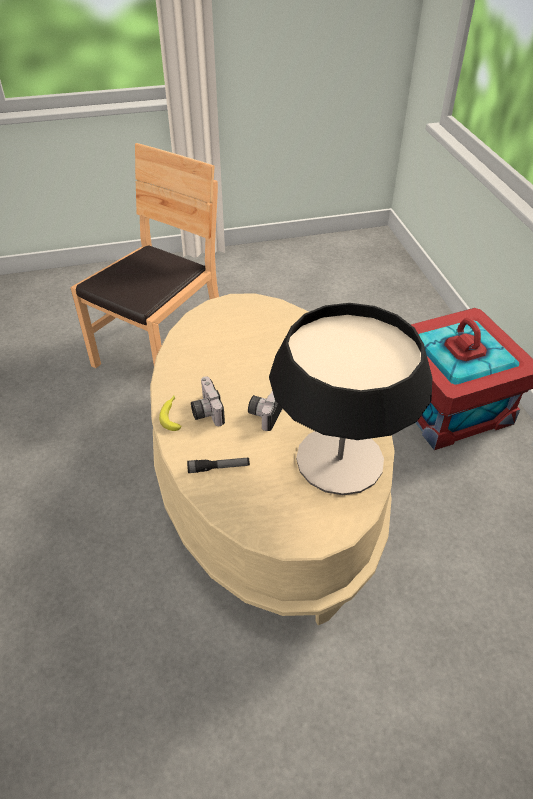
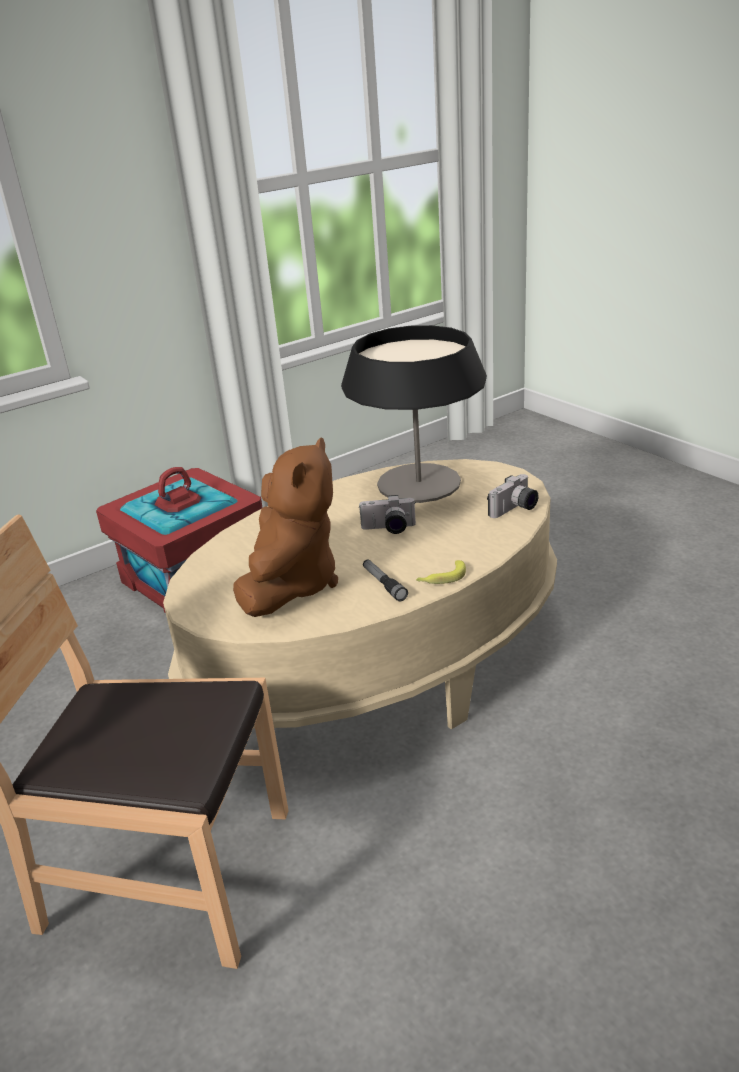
camera: 110 degrees left, 15 degrees down
flashlight [187,458,250,473] -> flashlight moved to [363,559,408,601]
camera [191,376,225,426] -> camera moved to [487,474,539,518]
none -> brown plush toy [233,437,338,617]

